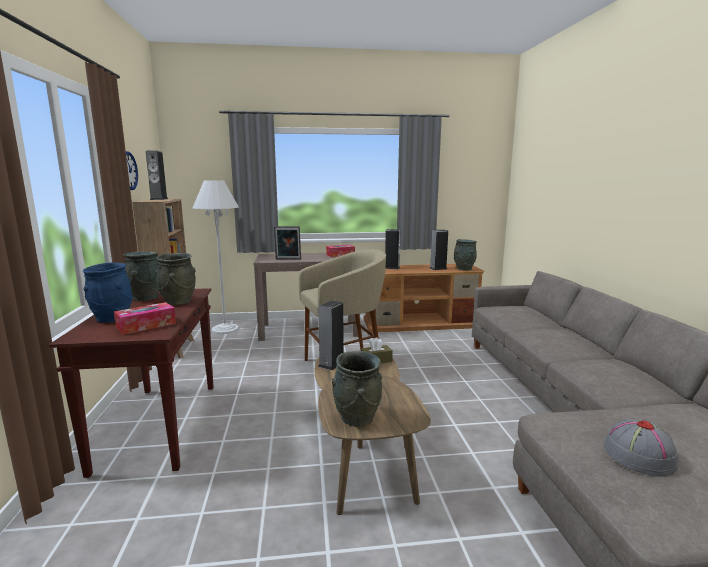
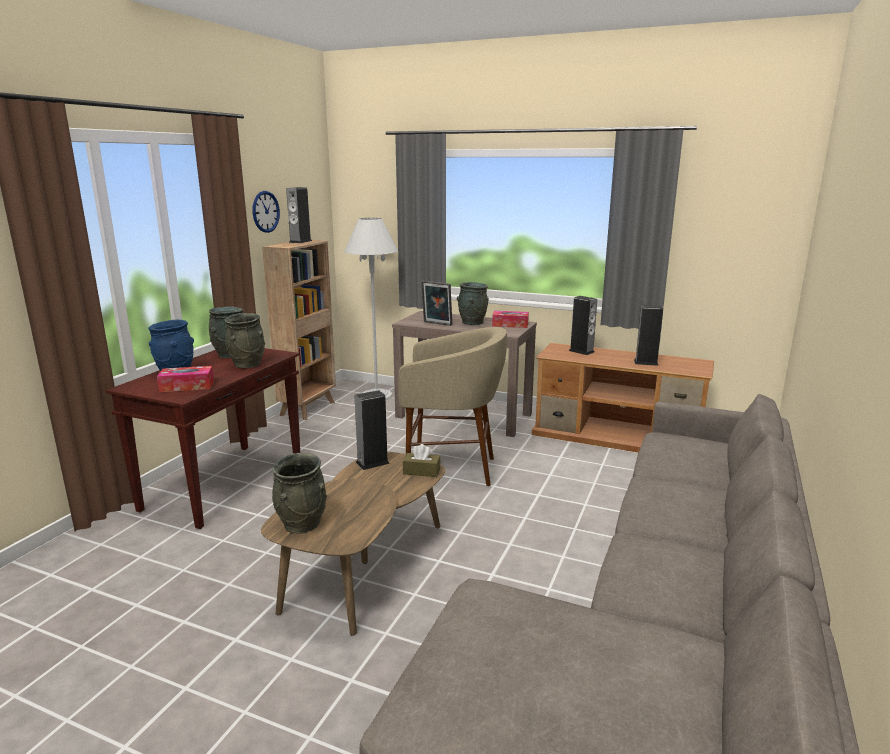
camera: 30 degrees right, 5 degrees up
grey vase [454,239,477,270] -> grey vase moved to [457,282,489,325]
grey hat [604,419,679,477] -> none

